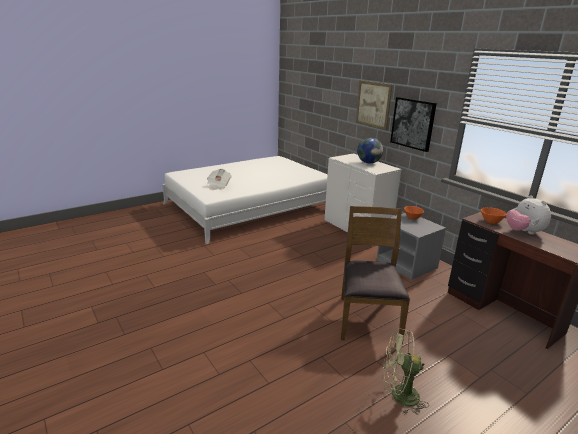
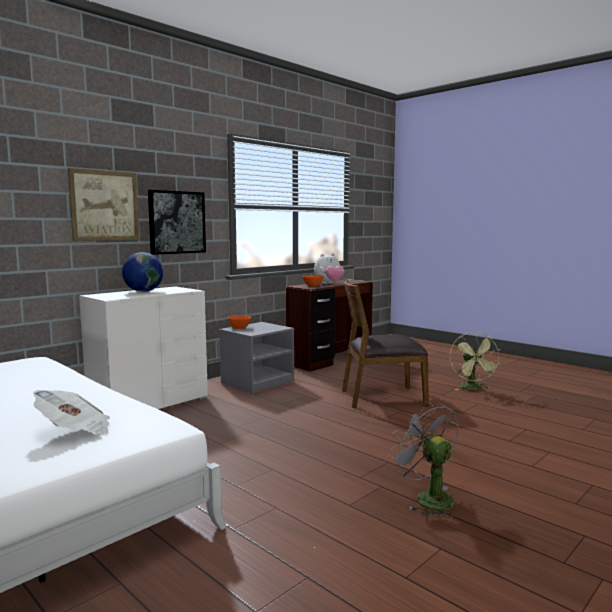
camera: 100 degrees left, 15 degrees down
none -> grey fan [389,402,459,518]

